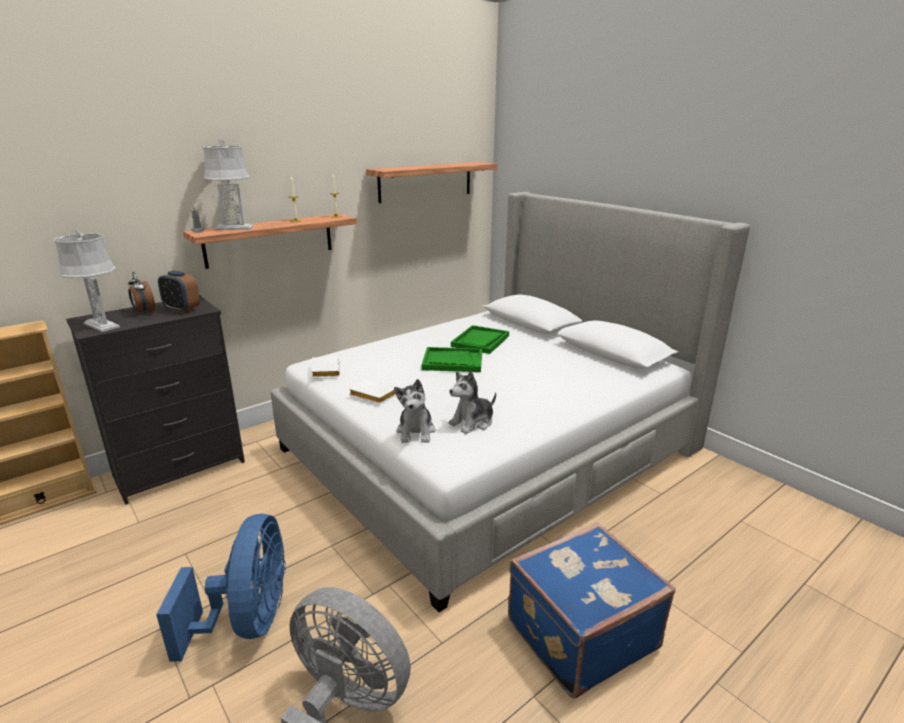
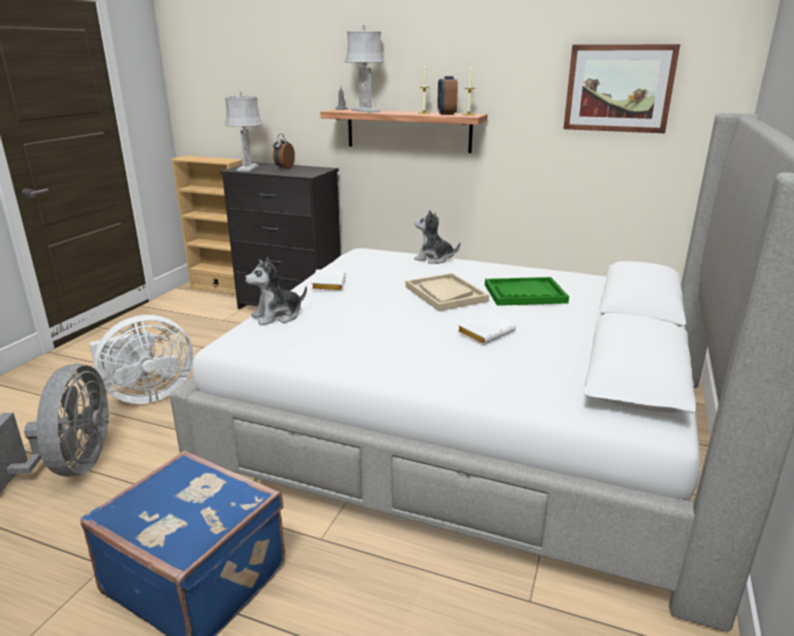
camera: 60 degrees right, 0 degrees up
blue fan [156,514,286,662] -> white fan [89,315,193,404]
alarm clock [158,271,200,313] -> alarm clock moved to [438,76,458,115]
white book [311,357,340,377] -> white book moved to [457,312,516,345]
shelf [366,162,498,203] -> picture [563,44,680,133]
green tray [422,347,482,372] -> beige tray [405,273,489,311]
plush toy [449,371,496,434] -> plush toy moved to [414,210,460,264]

